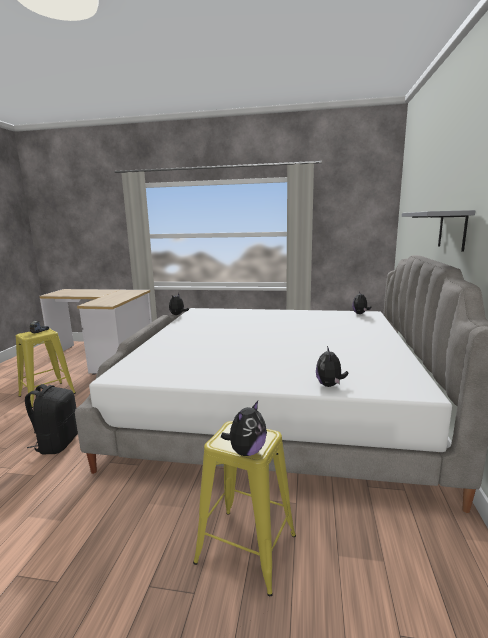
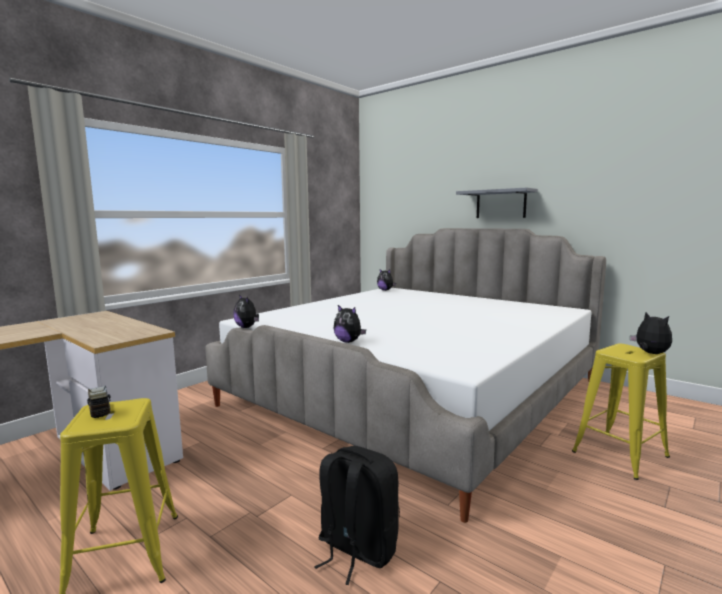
camera: 60 degrees left, 5 degrees down
plush toy [316,346,348,387] -> plush toy moved to [334,305,366,343]

